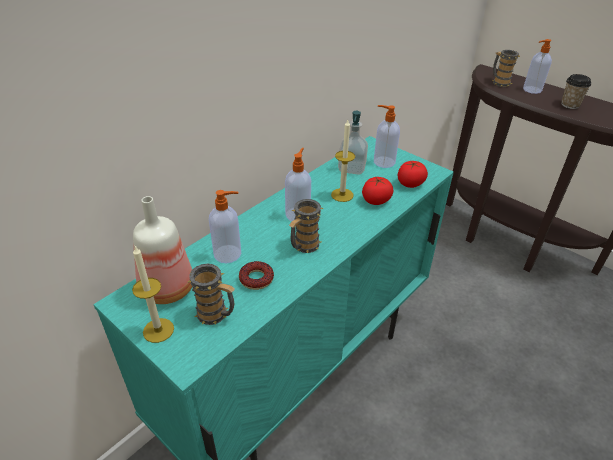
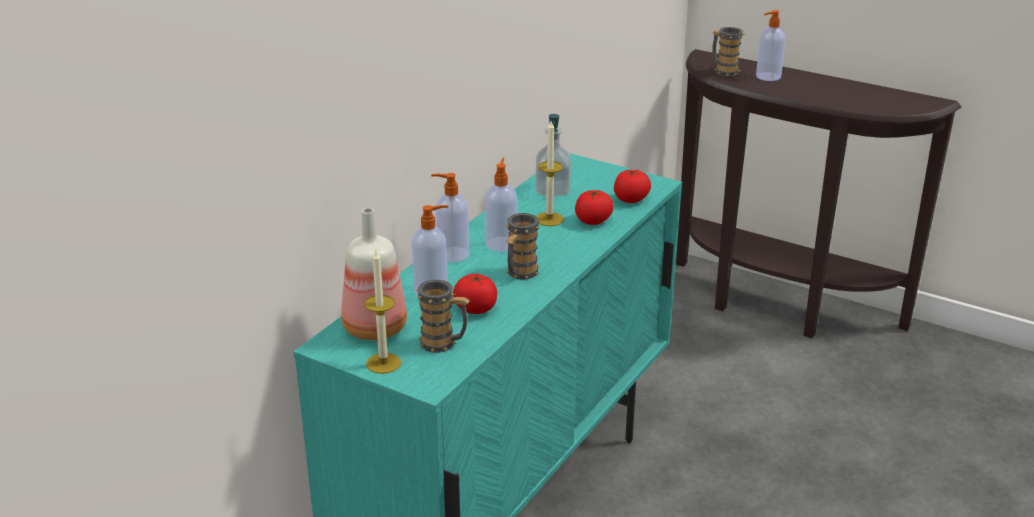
camera: 10 degrees left, 10 degrees down
donut [239,261,274,290] -> tomato [453,274,497,314]
soap dispenser [374,105,400,168] -> soap dispenser moved to [431,173,469,263]
cup [561,74,591,109] -> none

